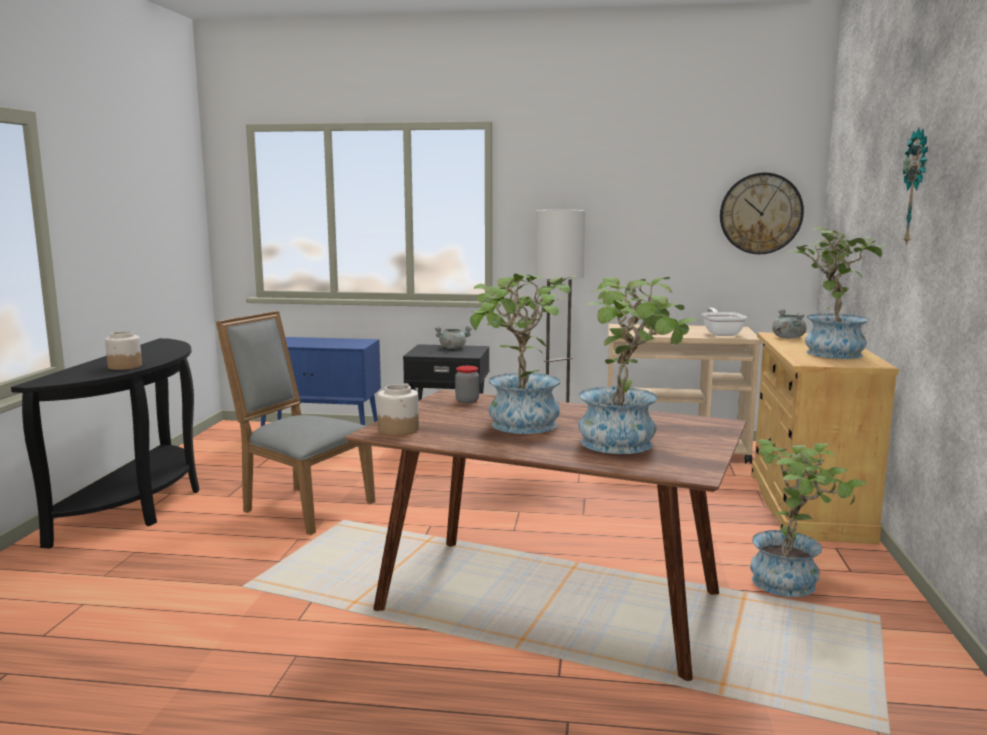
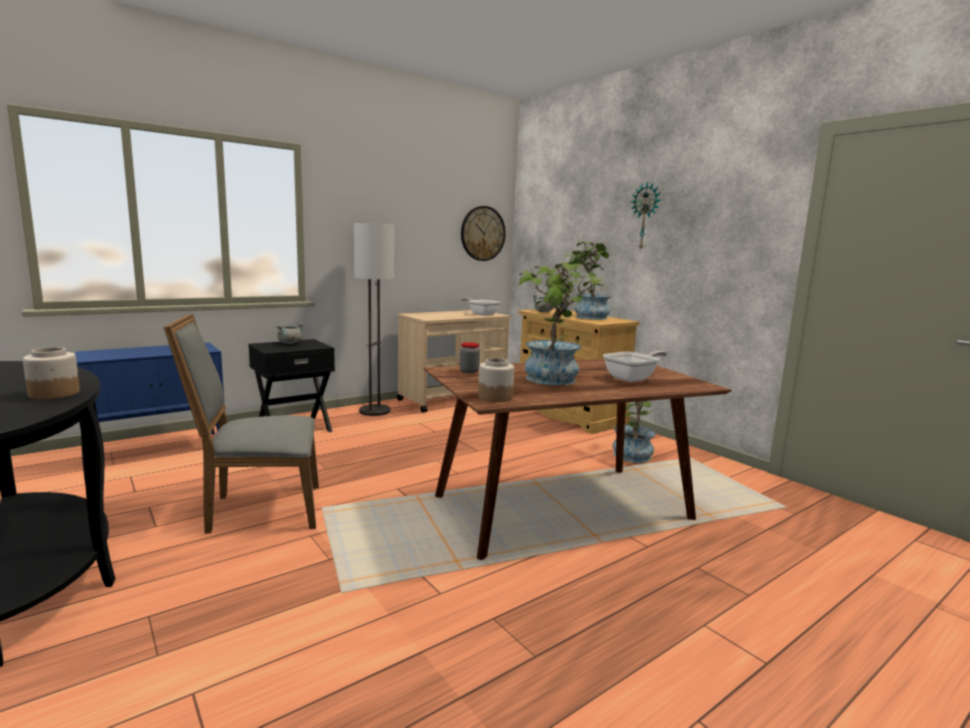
camera: 45 degrees left, 0 degrees up
potted plant [578,277,700,454] -> frying pan [603,351,667,382]

